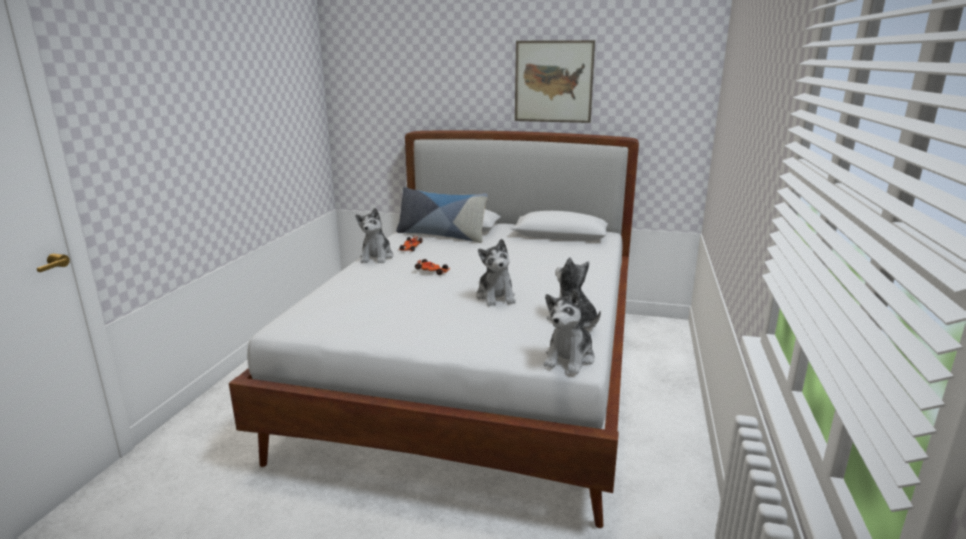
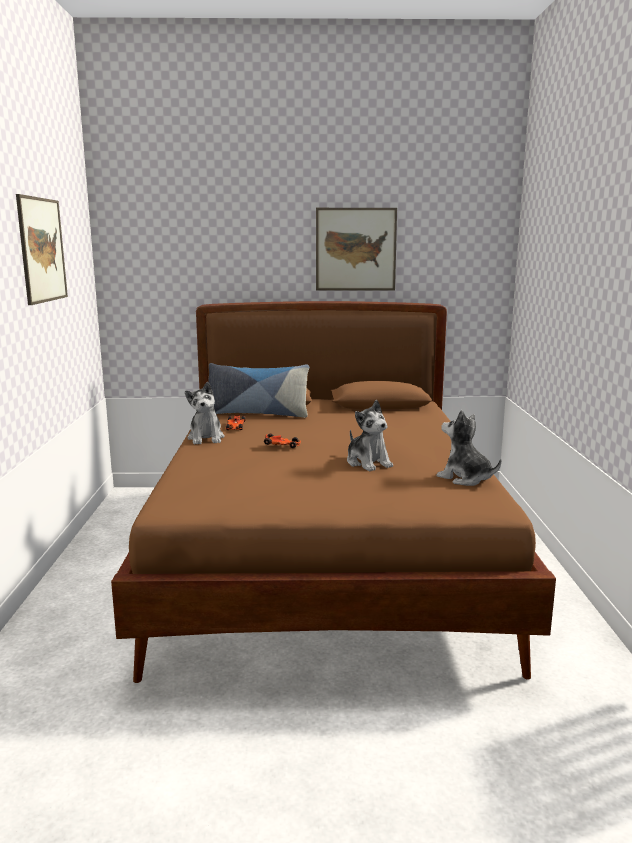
camera: 15 degrees left, 5 degrees down
white bed [229,131,639,528] -> brown bed [111,301,556,683]
plush toy [543,289,595,374] -> none
none -> picture [16,194,68,305]

